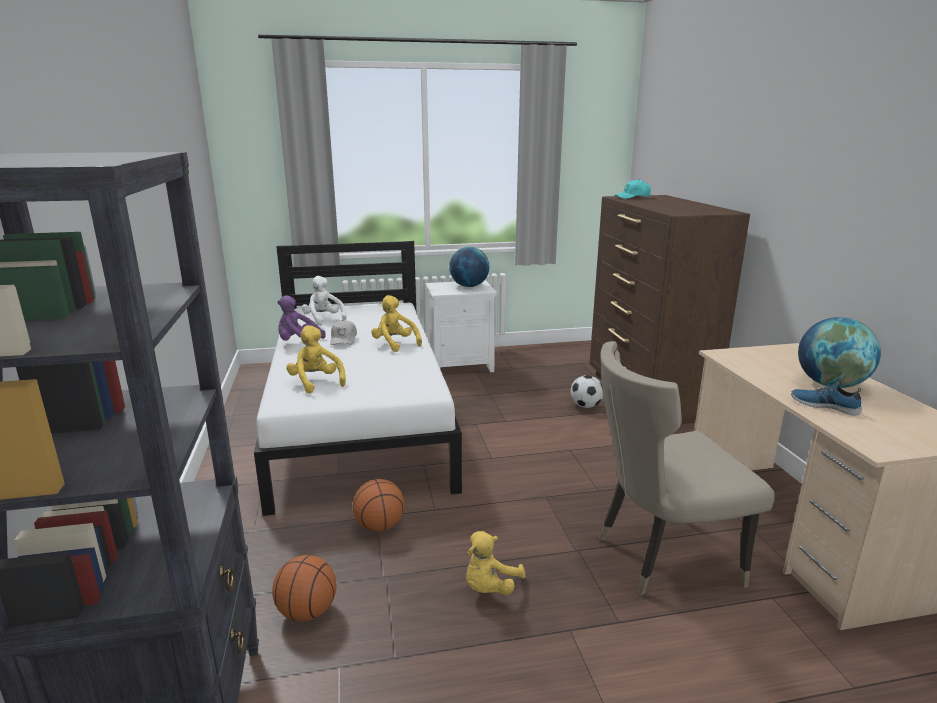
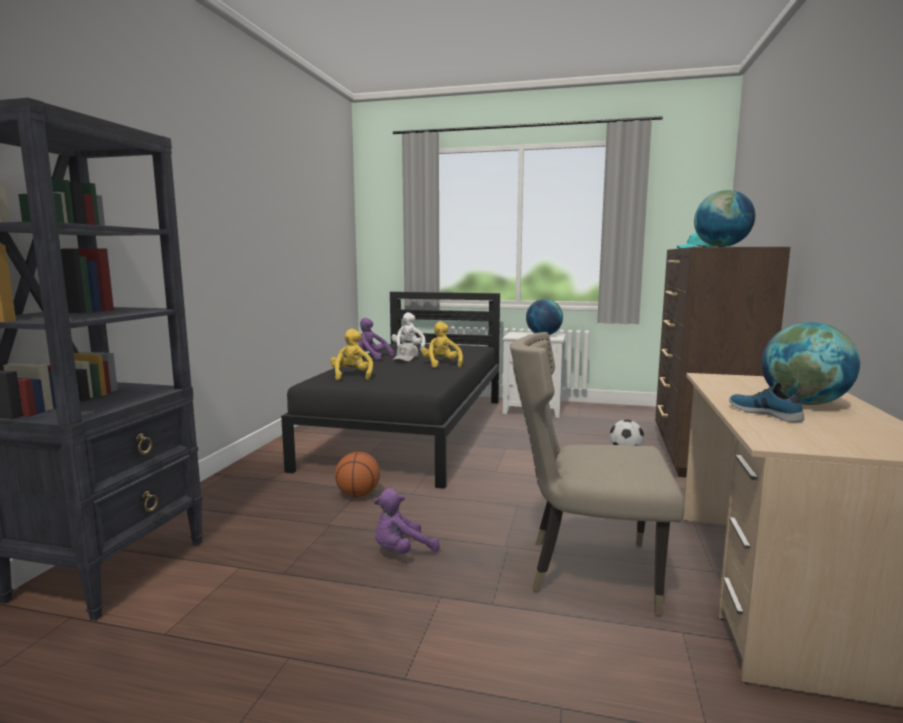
camera: 25 degrees right, 10 degrees down
white bed [254,241,462,516] -> black bed [281,292,500,489]
basketball [272,555,337,622] -> none
yellow plush toy [466,531,526,595] -> purple plush toy [374,488,440,554]
none -> globe [694,190,755,247]

